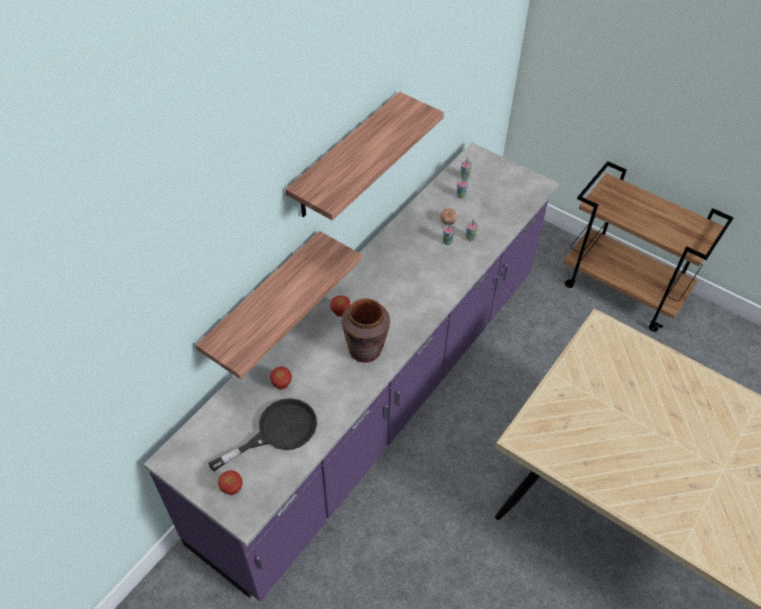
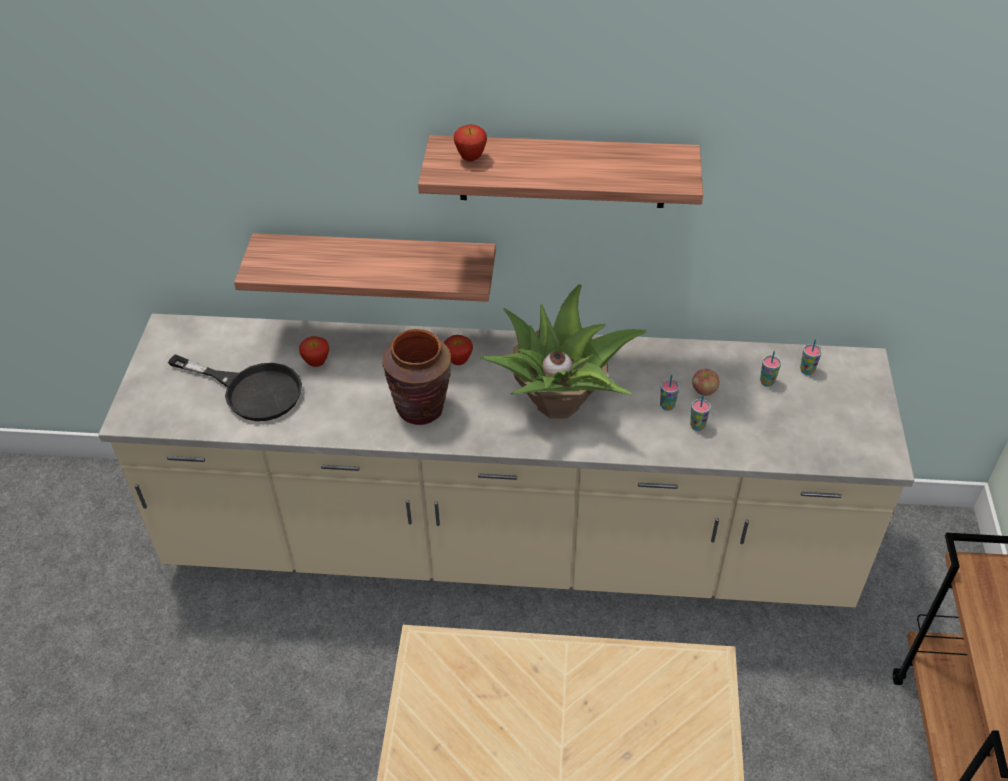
camera: 60 degrees right, 5 degrees down
purple counter [144,142,559,602] -> beige counter [98,313,914,607]
apple [218,470,243,495] -> apple moved to [454,125,487,162]
none -> potted plant [480,284,647,419]

